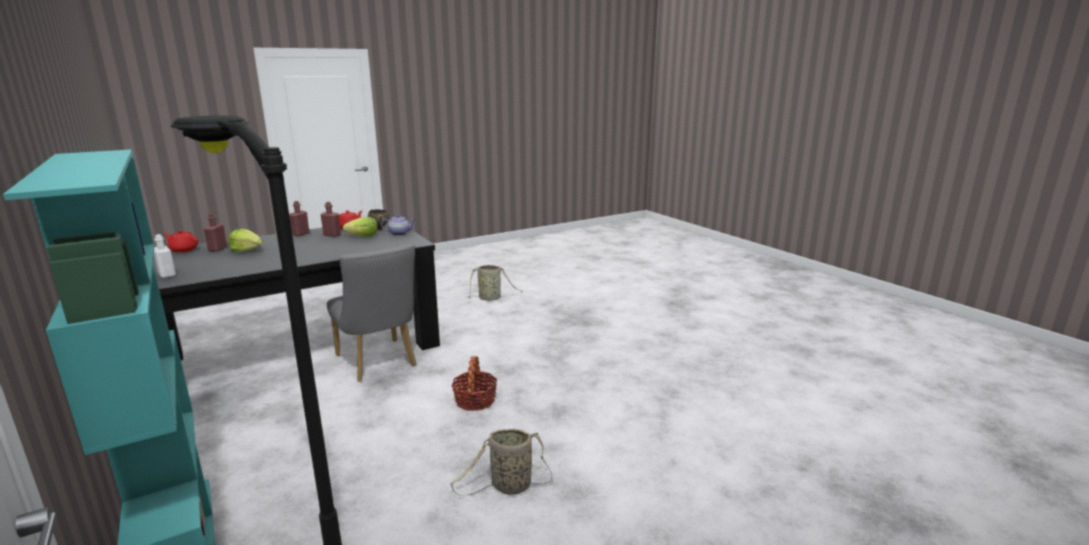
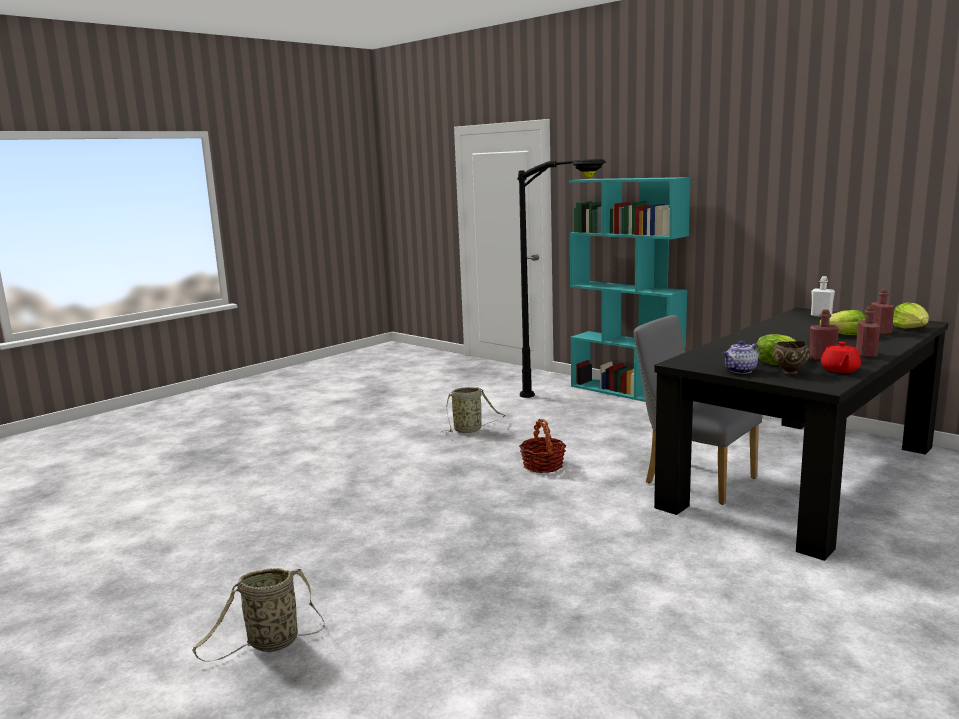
camera: 165 degrees right, 5 degrees down
red teapot [163,230,198,252] -> lettuce [893,302,929,329]
basket [467,265,523,301] -> basket moved to [192,568,325,662]

